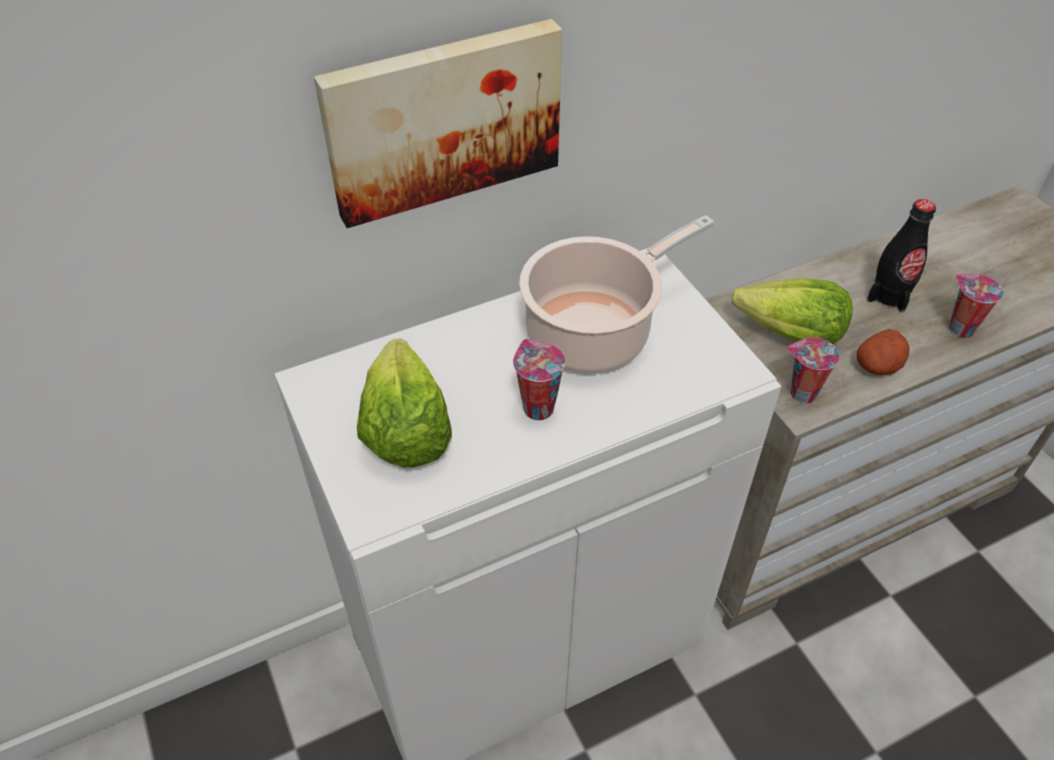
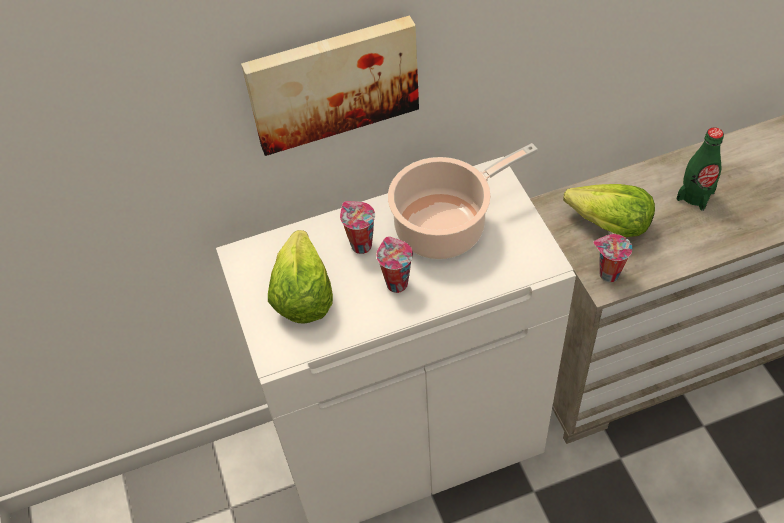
camera: 10 degrees right, 5 degrees up
potato [857,329,909,375] -> none
black bottle [867,199,936,313] -> green bottle [676,127,724,211]
cup [949,274,1003,338] -> cup moved to [340,201,375,254]

